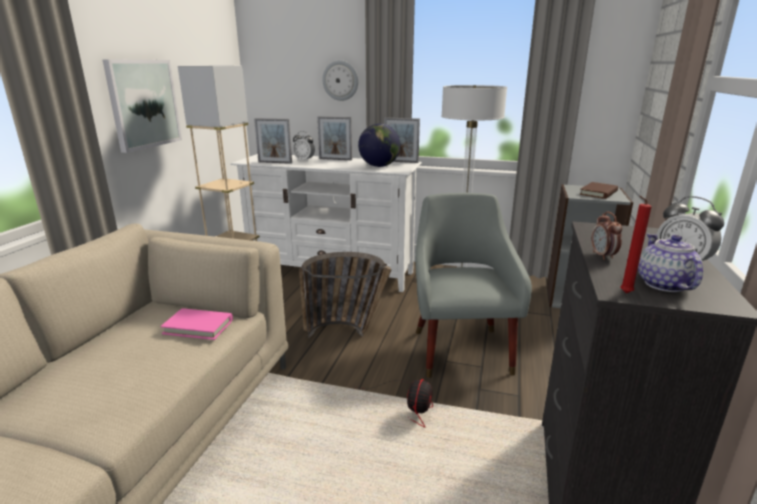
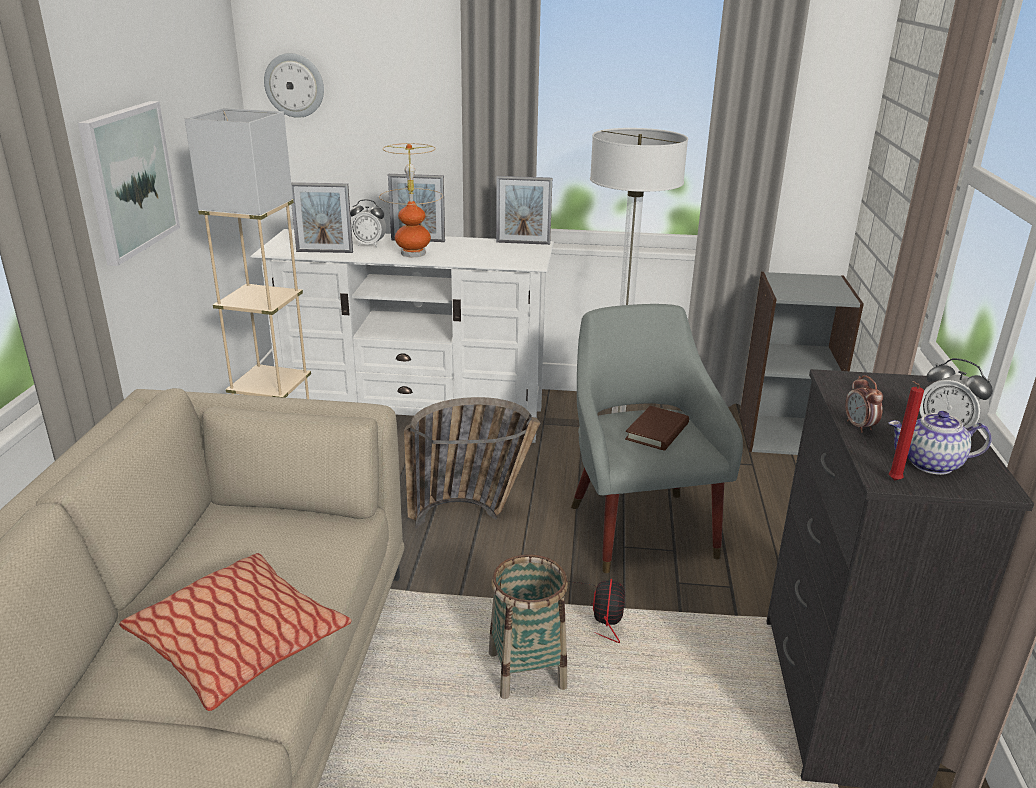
camera: 10 degrees left, 5 degrees up
pink book [160,308,233,340] -> none
wall clock [322,60,358,101] -> wall clock moved to [264,53,324,118]
globe [358,124,400,167] -> none
brown book [579,182,618,199] -> brown book moved to [625,406,689,451]
teapot [638,234,703,292] -> teapot turned 75 degrees counterclockwise [888,411,991,475]
none -> pillow [119,553,352,711]
none -> table lamp [379,143,443,258]
none -> basket [489,554,568,699]

